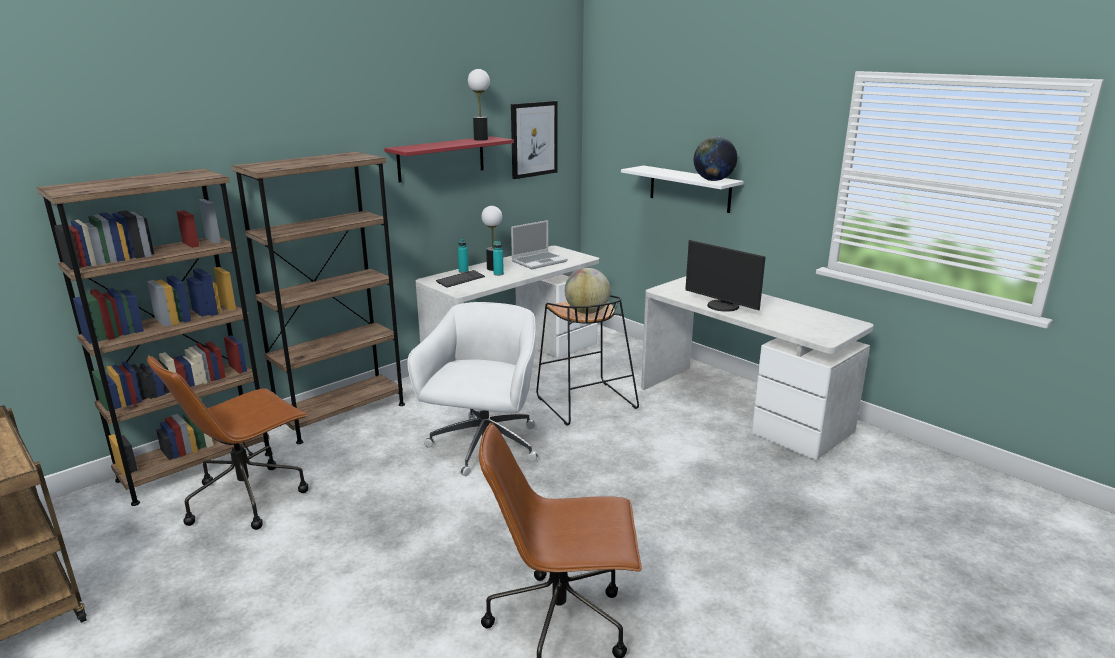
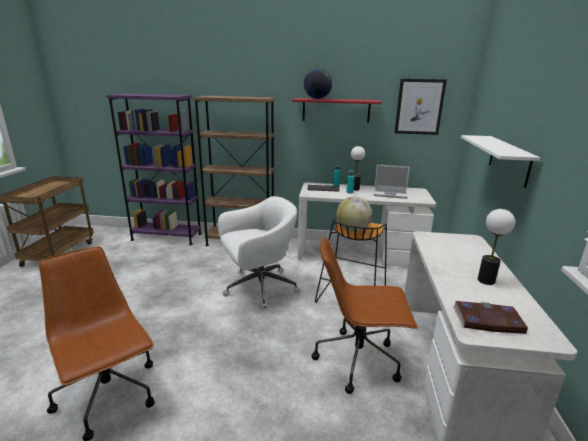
camera: 50 degrees right, 0 degrees up
brown bookcase [37,169,270,506] -> purple bookcase [106,93,202,245]
brown office chair [147,355,308,530] -> brown office chair moved to [311,237,418,394]
table lamp [468,69,490,141] -> table lamp moved to [478,209,515,285]
monitor [685,240,765,312] -> none
globe [694,136,737,181] -> globe moved to [304,68,332,99]
none -> book [453,301,528,334]

